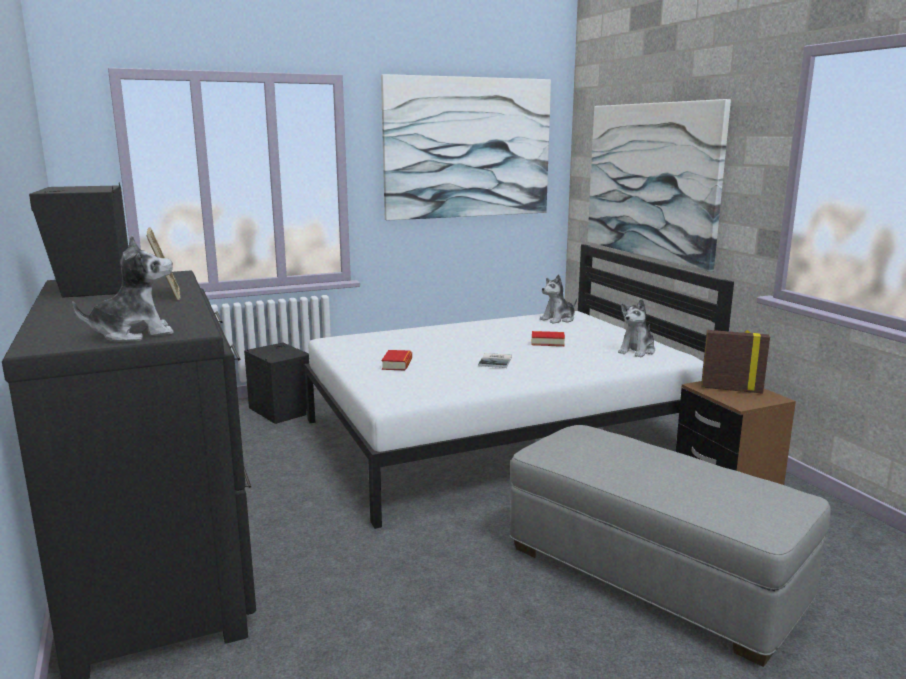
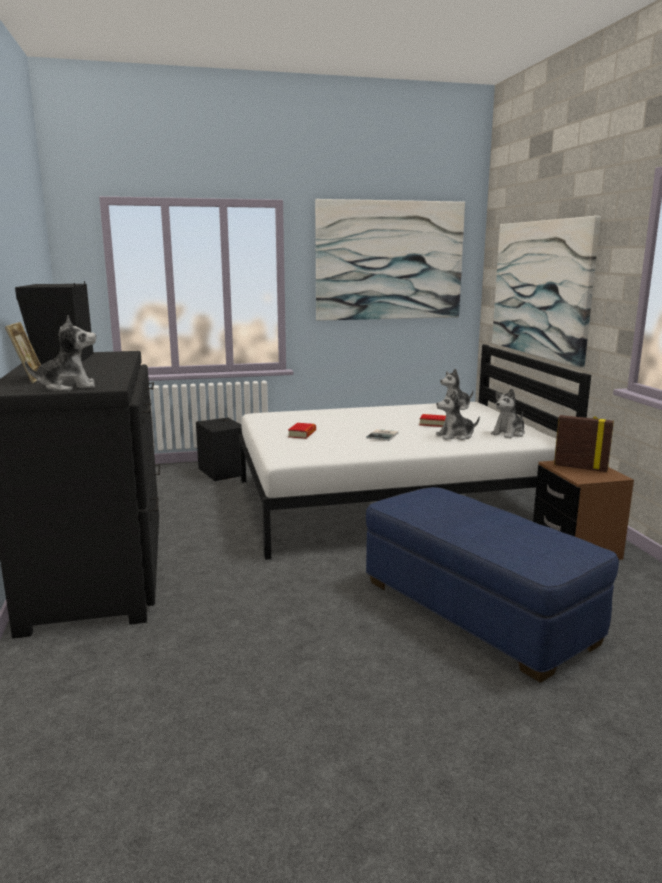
camera: 10 degrees right, 0 degrees up
picture frame [147,227,180,300] -> picture frame moved to [5,322,41,384]
grey ottoman [510,425,831,667] -> blue ottoman [366,487,619,683]
none -> plush toy [436,390,480,440]

